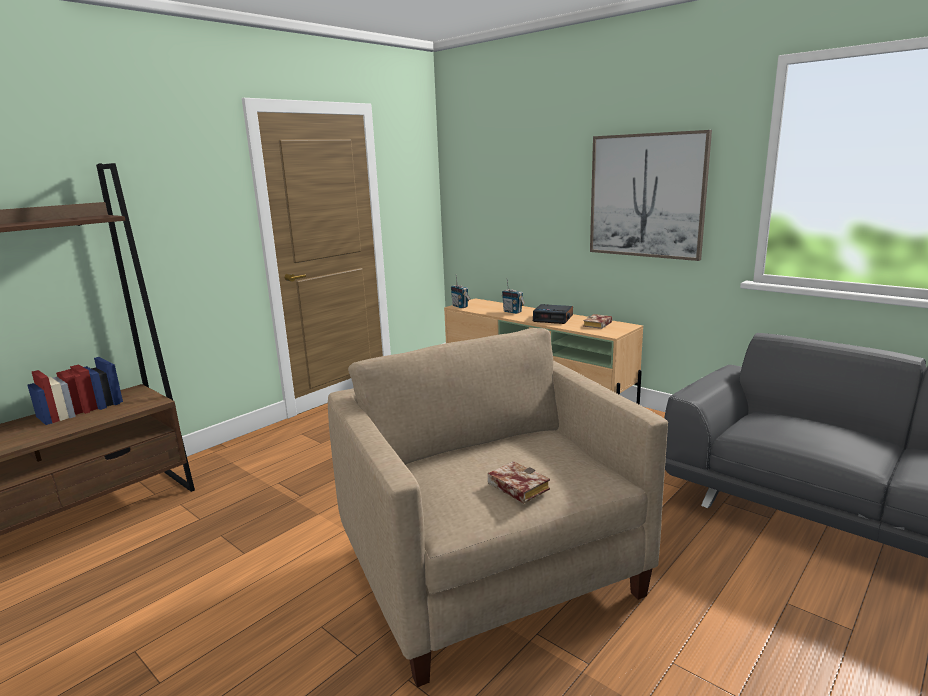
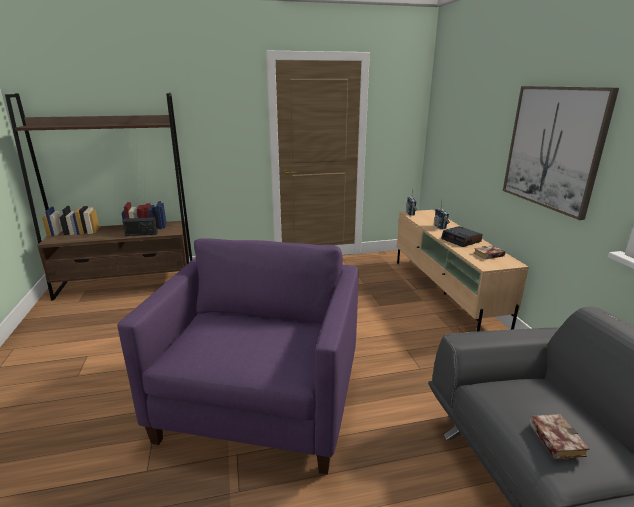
camera: 35 degrees right, 5 degrees up
beige armchair [328,328,668,687] -> purple armchair [117,238,358,475]
book [488,461,550,503] -> book moved to [529,414,589,459]
none -> radio [122,217,158,236]

